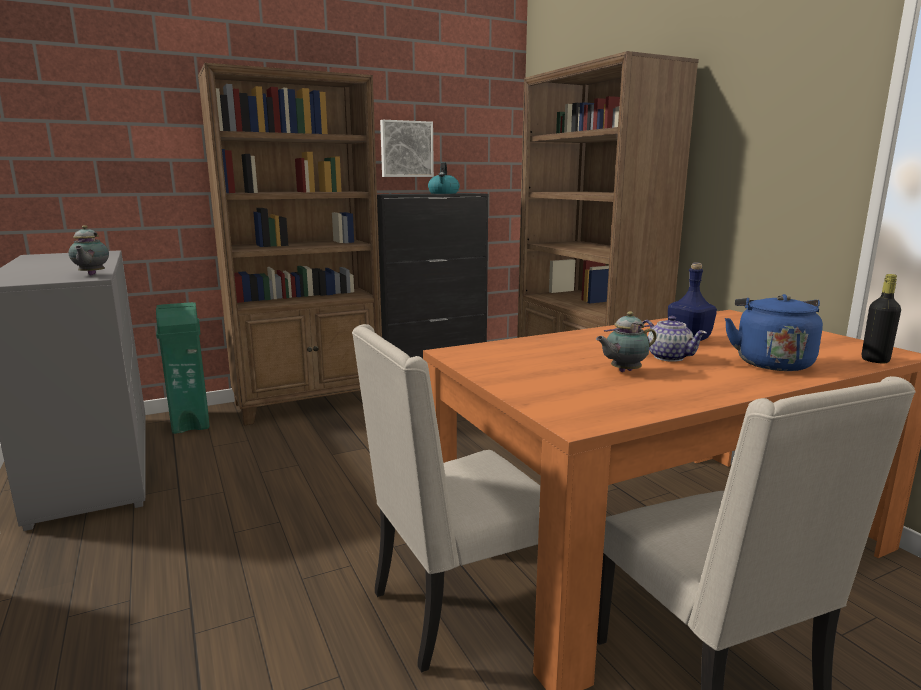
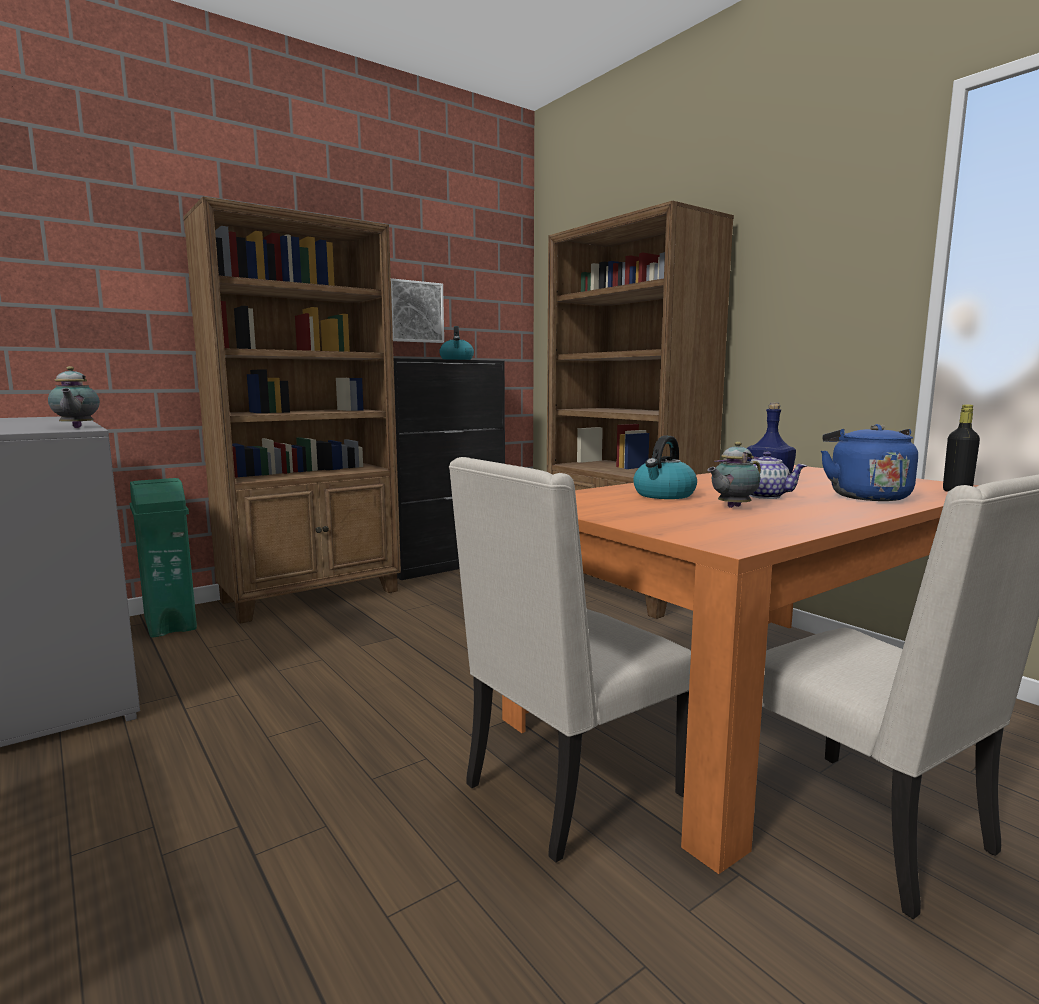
camera: 10 degrees left, 5 degrees down
none -> kettle [633,436,697,499]

